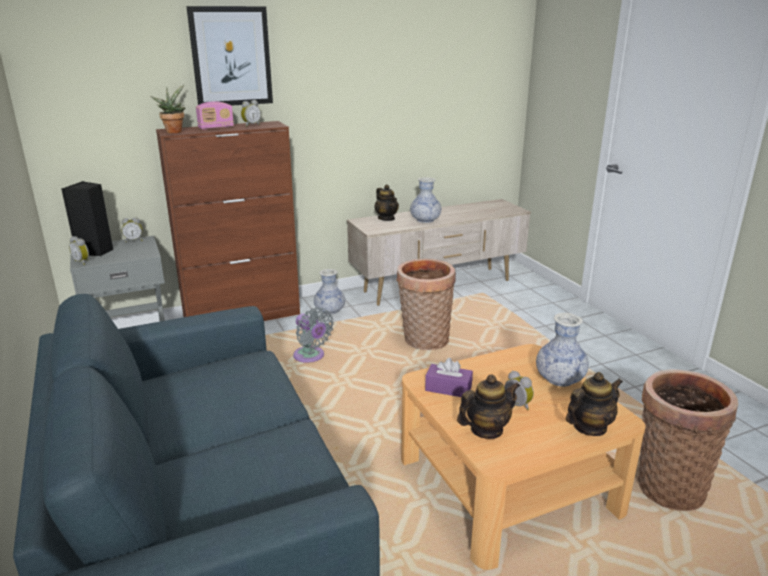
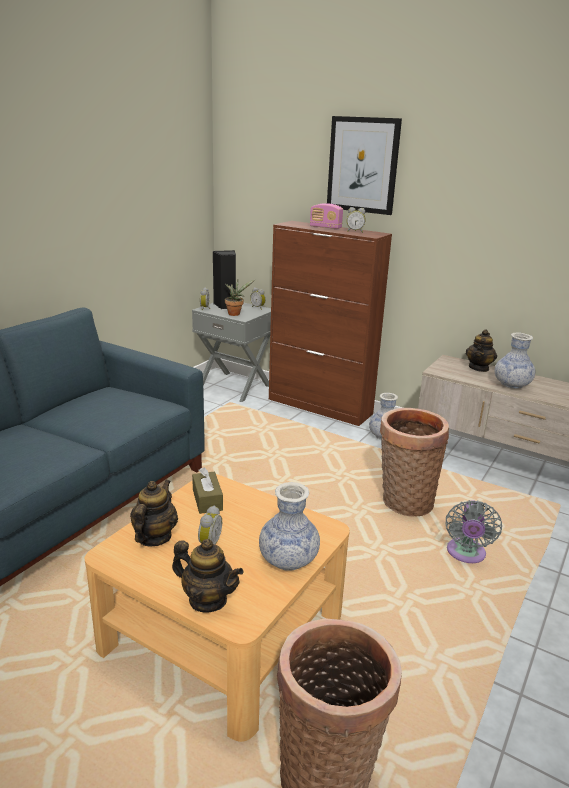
camera: 55 degrees right, 0 degrees up
potted plant [150,85,185,133] -> potted plant moved to [225,280,255,316]
grey fan [293,308,334,363] -> grey fan moved to [446,500,502,563]
purple tissue box [425,358,473,397] -> brown tissue box [192,467,223,514]
teapot [457,374,520,439] -> teapot turned 105 degrees counterclockwise [130,479,178,546]

